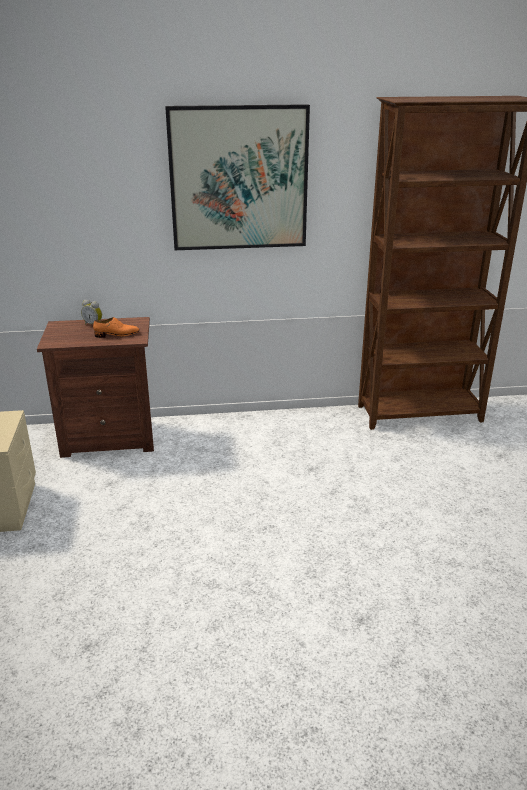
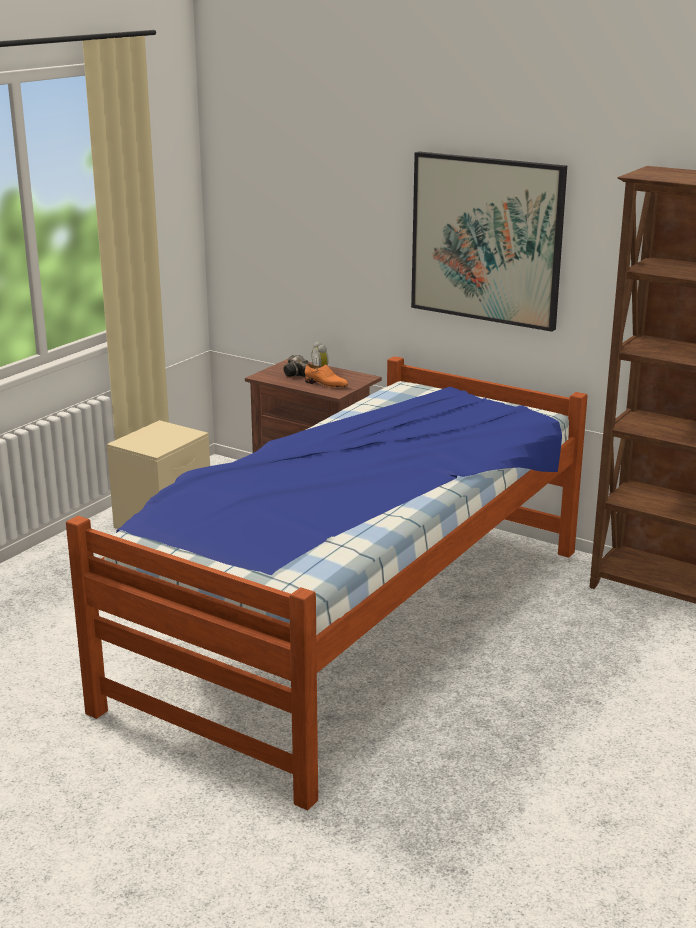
camera: 40 degrees right, 5 degrees down
none -> bed [66,356,588,810]
none -> camera [283,355,309,377]

